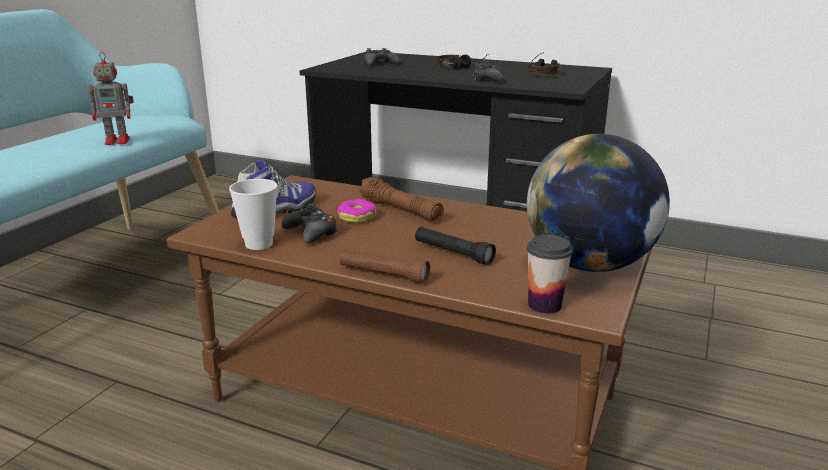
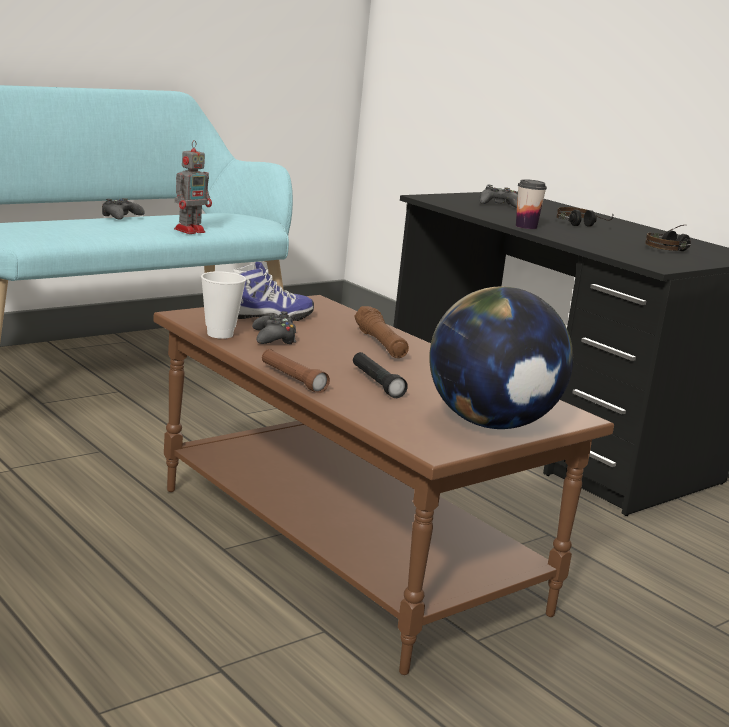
camera: 25 degrees right, 5 degrees down
toy robot [88,52,134,145] -> toy robot turned 60 degrees counterclockwise [174,140,212,234]
donut [338,199,376,223] -> none
black game controller [473,61,504,82] -> black game controller moved to [102,198,145,220]
cup [527,235,573,314] -> cup moved to [516,179,547,229]

